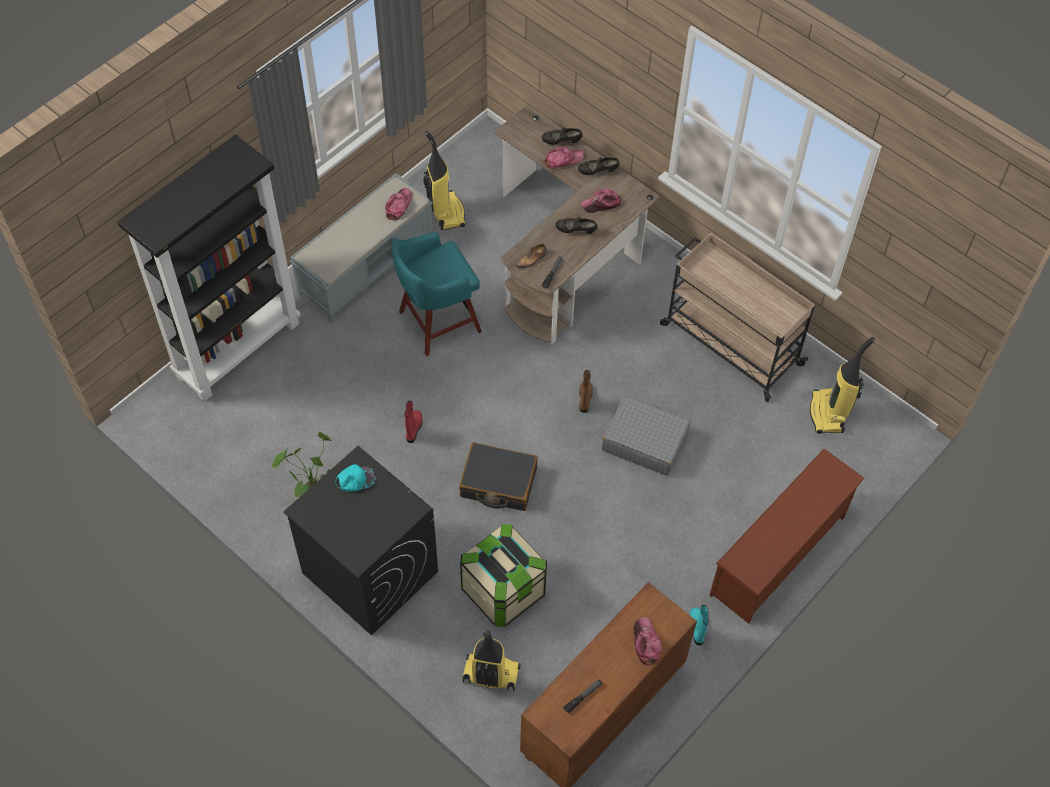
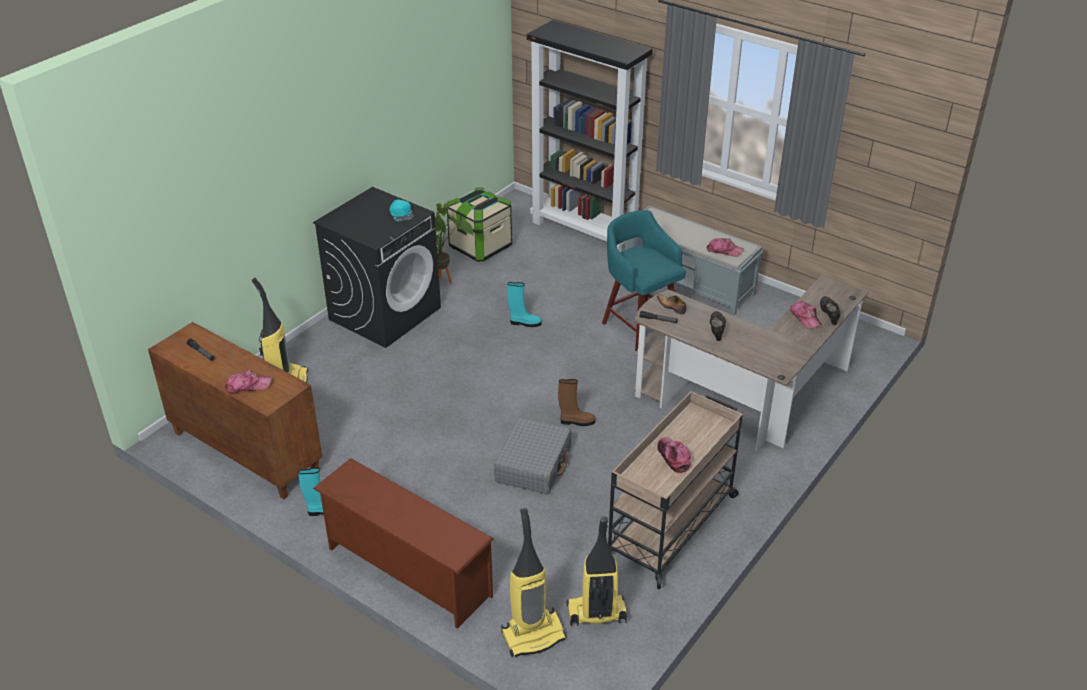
camera: 85 degrees right, 20 degrees down
red boot [404,401,423,443] -> turquoise boot [507,282,542,327]
vacuum cleaner [423,131,466,230] -> vacuum cleaner moved to [501,508,567,657]
black suitcase [459,442,538,511] -> none
storage box [460,524,547,627] -> storage box moved to [447,187,512,261]
black shoe [578,157,619,175] -> none
cap [581,189,621,213] -> cap moved to [657,437,691,473]

